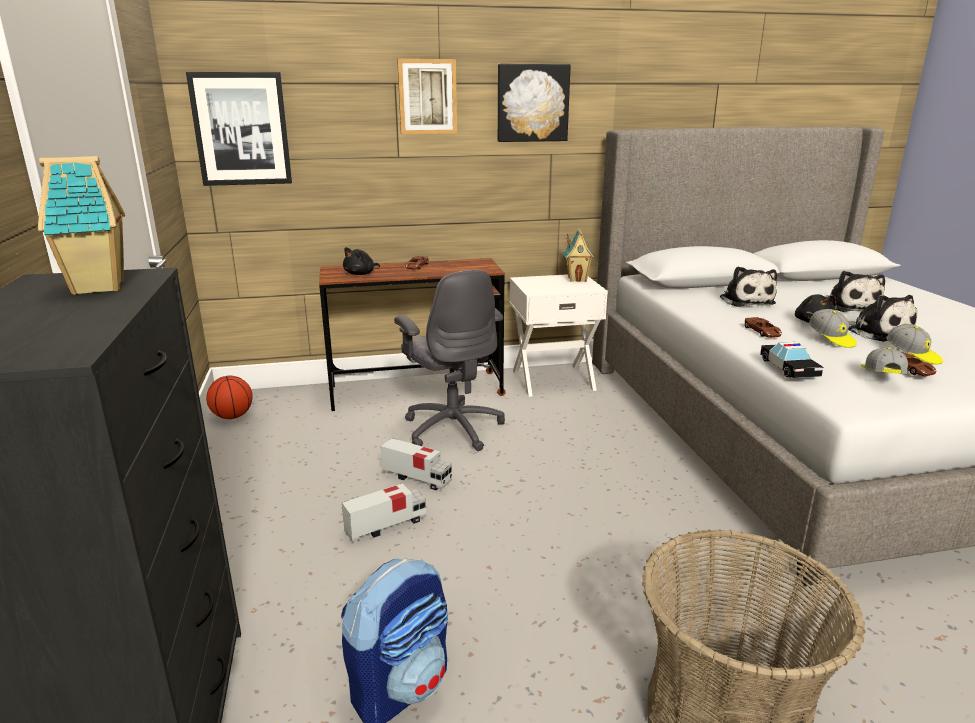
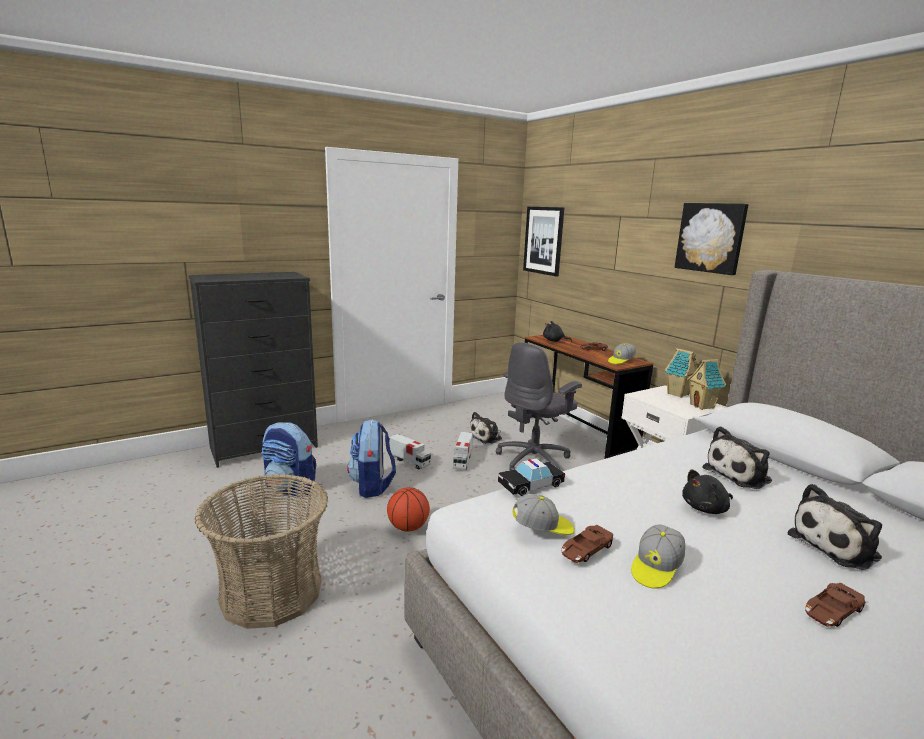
camera: 70 degrees right, 5 degrees down
toy house [38,156,125,295] -> toy house moved to [665,348,698,398]
basketball [206,375,253,419] -> basketball moved to [387,487,430,532]
picture [397,59,457,134] -> none
brown toy car [745,317,782,338] -> brown toy car moved to [805,583,865,627]
cap [809,309,857,348] -> cap moved to [608,343,636,364]
plush toy [848,295,917,342] -> plush toy moved to [470,412,502,444]
none -> backpack [347,419,396,498]

